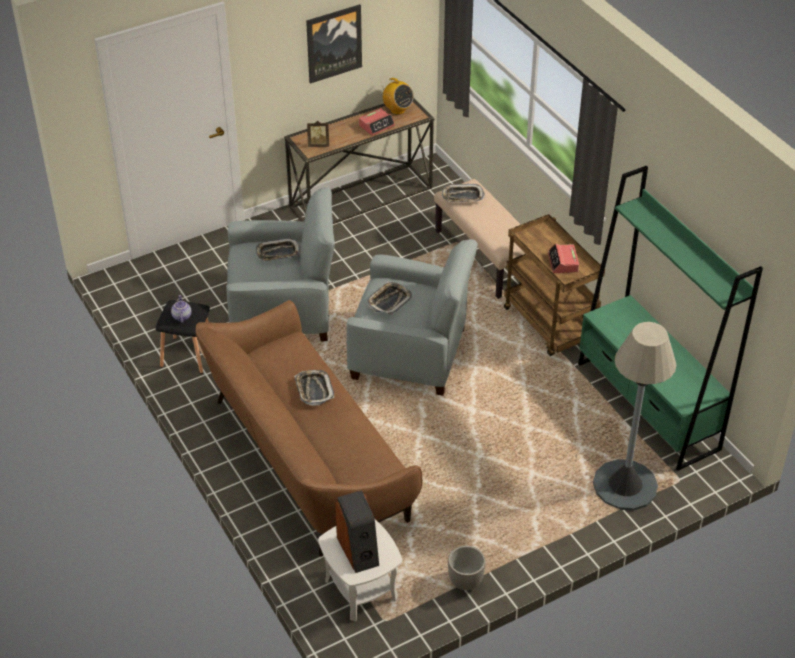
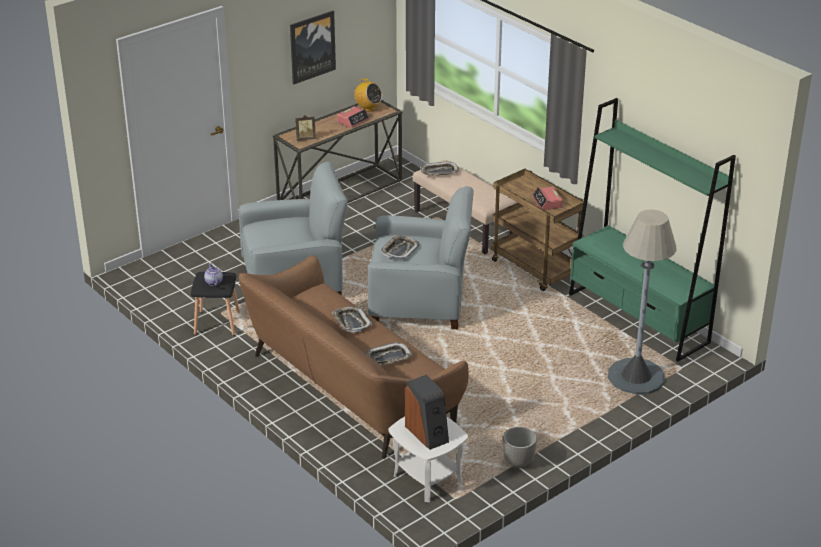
camera: 10 degrees left, 10 degrees down
tray [256,238,301,261] -> tray moved to [365,342,412,366]

